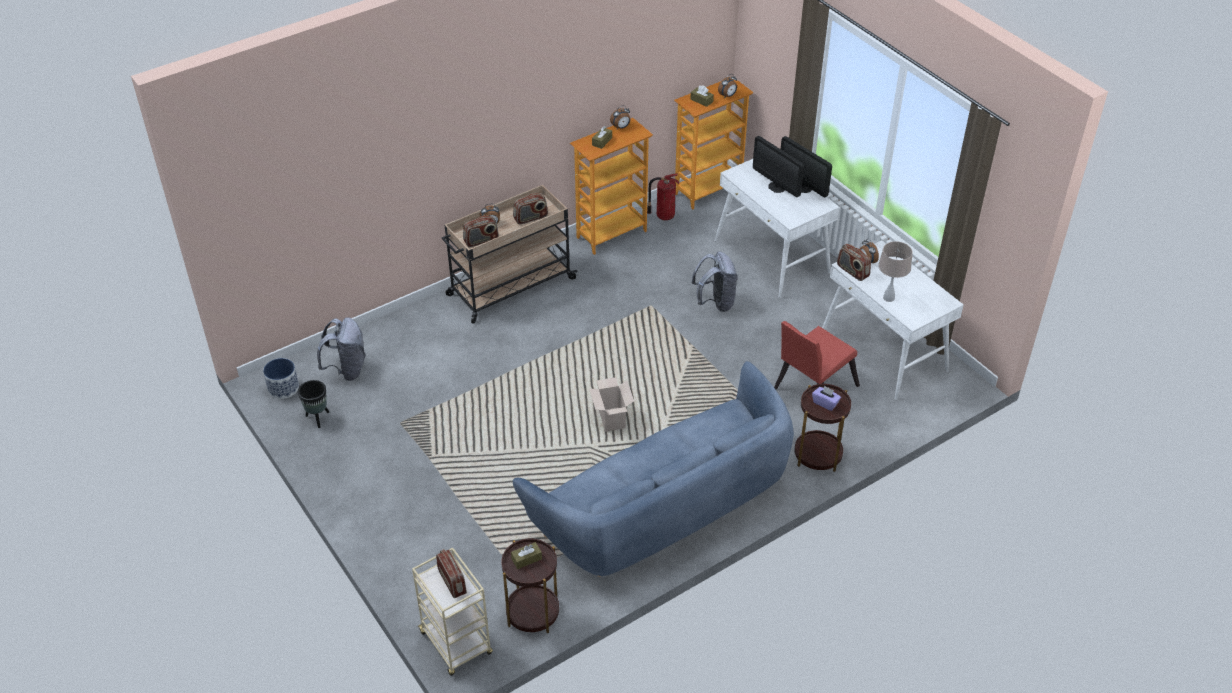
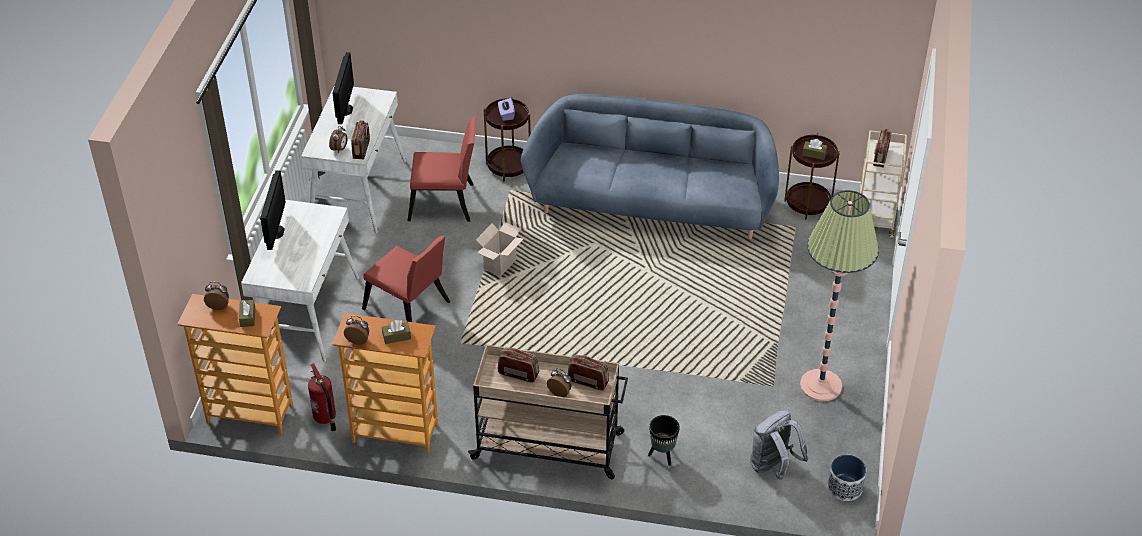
camera: 135 degrees left, 0 degrees up
black planter [298,380,329,428] -> black planter moved to [648,415,680,466]
cardboard box [589,377,634,432] -> cardboard box moved to [476,222,524,276]
grey backpack [691,251,738,312] -> red chair [362,236,450,322]
monitor [753,136,804,197] -> monitor moved to [333,52,354,124]
beige table lamp [878,241,913,302] -> none
none -> floor lamp [800,190,879,401]

